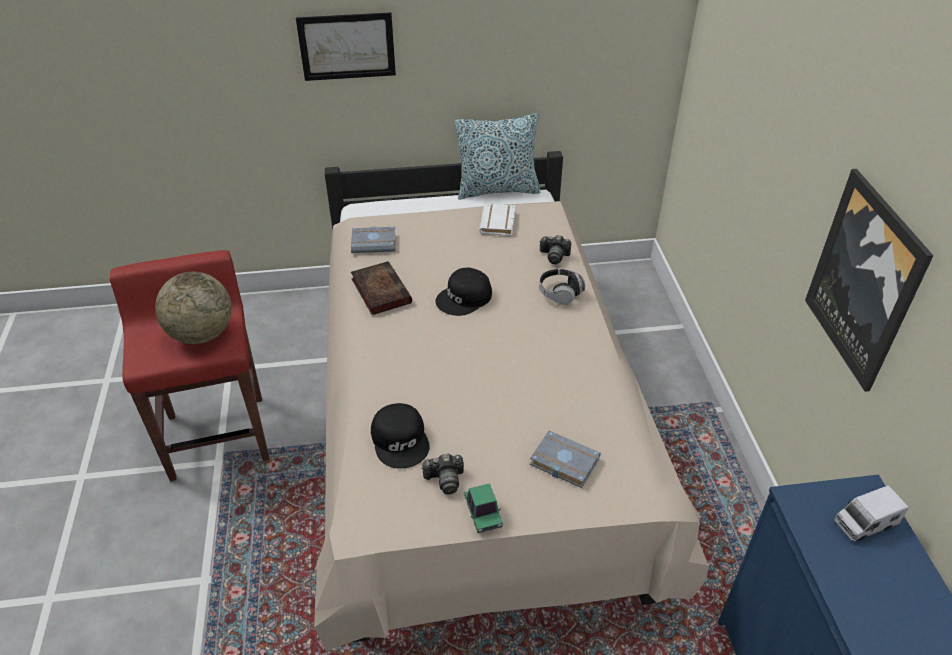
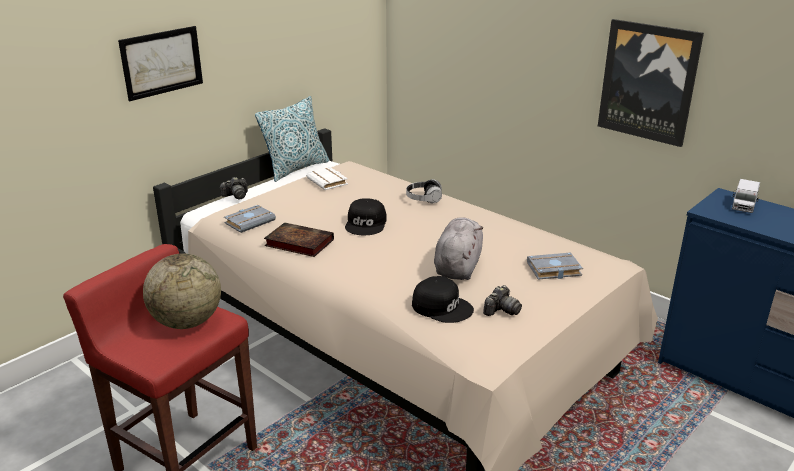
camera: 40 degrees left, 15 degrees down
toy car [464,483,503,533] -> none
camera [539,235,571,264] -> camera moved to [220,177,248,199]
none -> grey plush toy [434,217,483,280]

